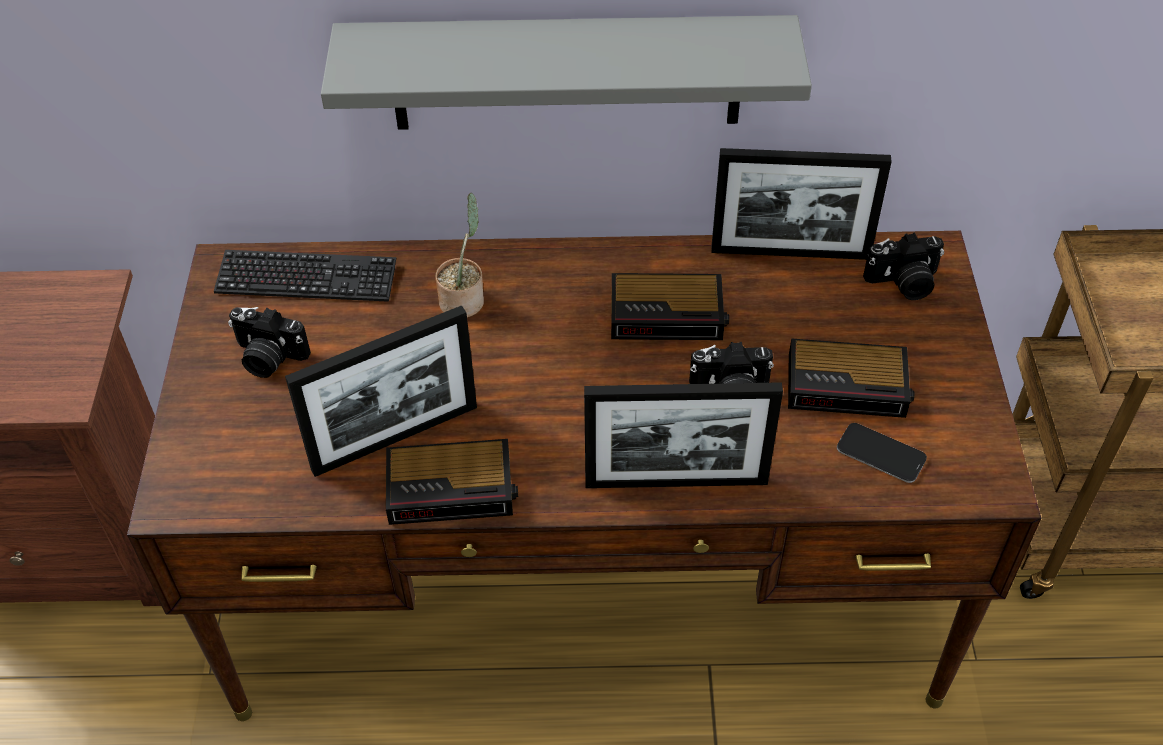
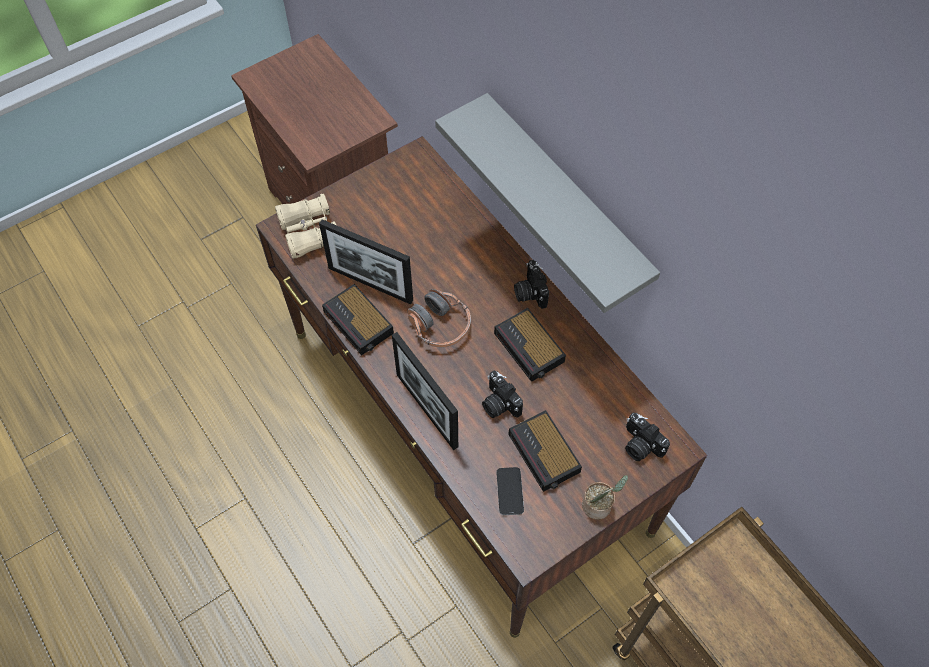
camera: 55 degrees right, 10 degrees up
keyboard [214,250,396,302] -> none
camera [228,307,311,378] -> camera moved to [514,260,549,309]
potted plant [435,193,484,318] -> potted plant moved to [582,475,628,520]
picture frame [711,148,892,260] -> none
none -> beige binoculars [275,194,336,259]
none -> headphones [408,289,471,348]

